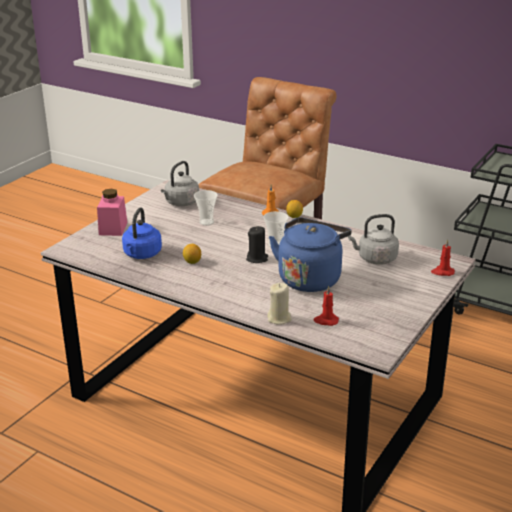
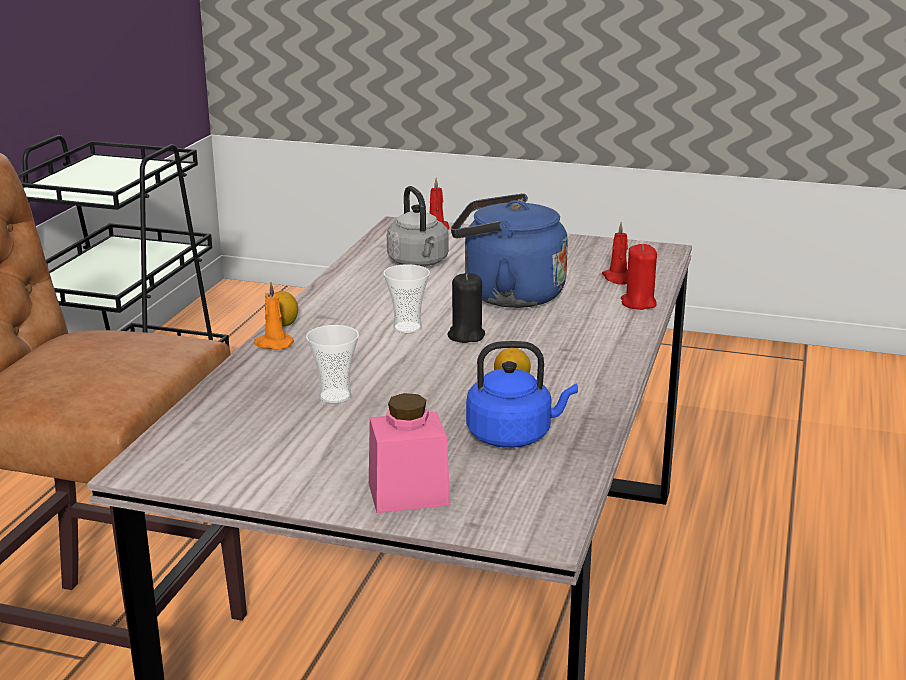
camera: 105 degrees left, 5 degrees down
grey kettle [161,161,199,206] -> none
beige candle [267,283,292,325] -> red candle [621,244,657,310]

